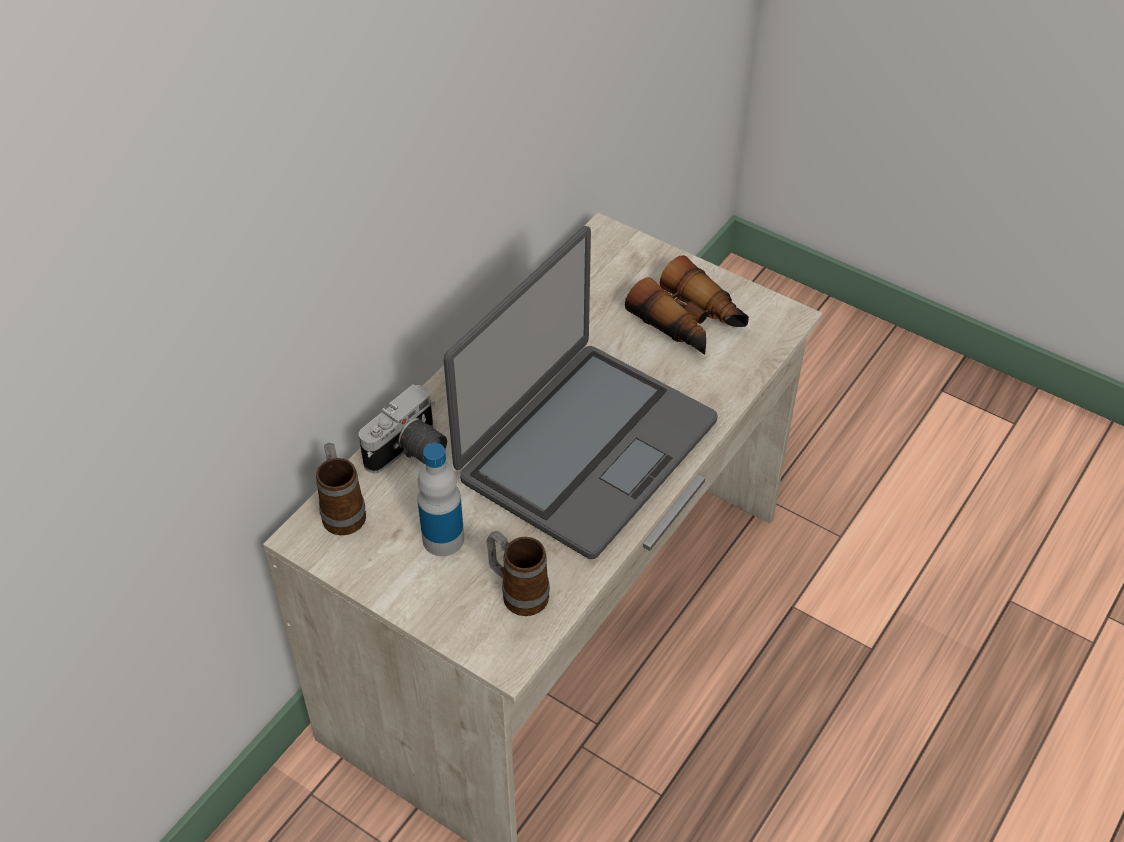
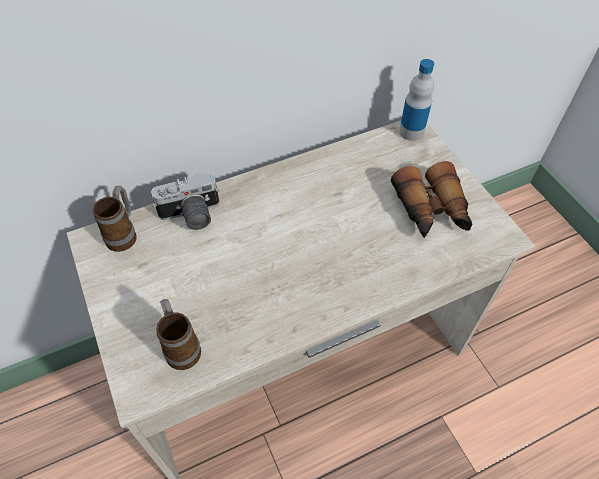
camera: 30 degrees right, 5 degrees up
bottle [417,443,464,556] -> bottle moved to [399,59,434,141]
laptop [444,226,718,559] -> none

